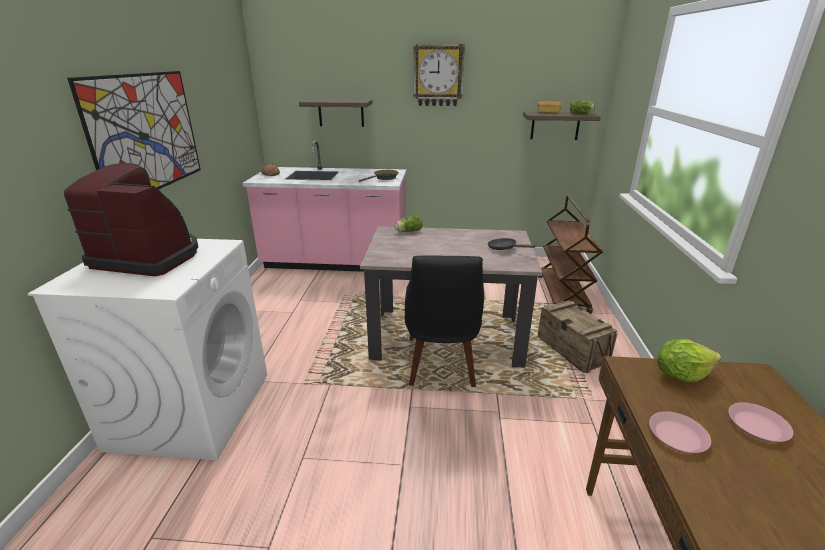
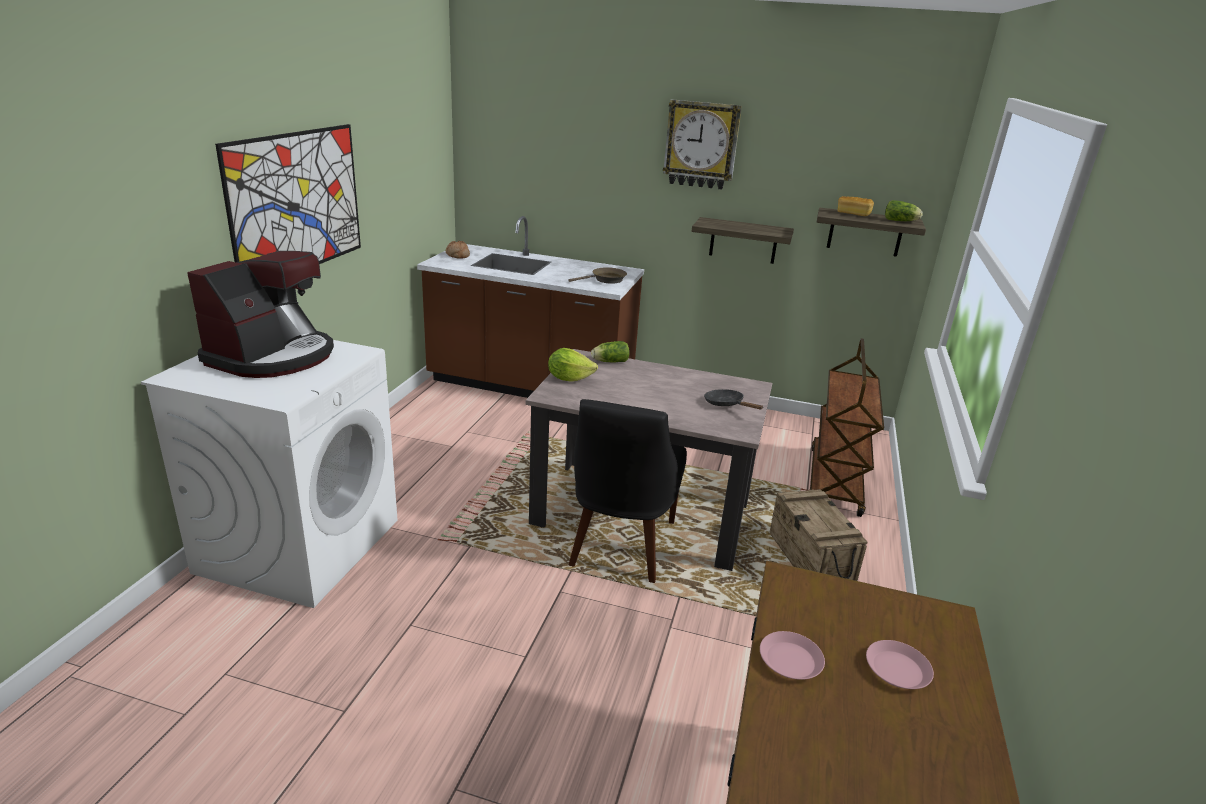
camera: 10 degrees right, 0 degrees up
coffee machine [64,163,198,276] -> coffee machine turned 90 degrees clockwise [187,251,334,378]
pink counter [243,141,406,272] -> brown counter [417,216,644,398]
shelf [299,99,373,127] -> shelf moved to [691,217,794,264]
lettuce [657,339,721,383] -> lettuce moved to [548,348,598,382]

